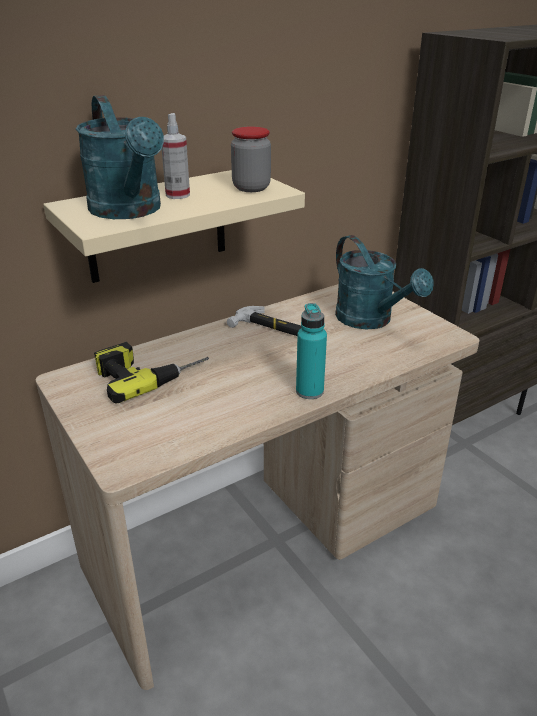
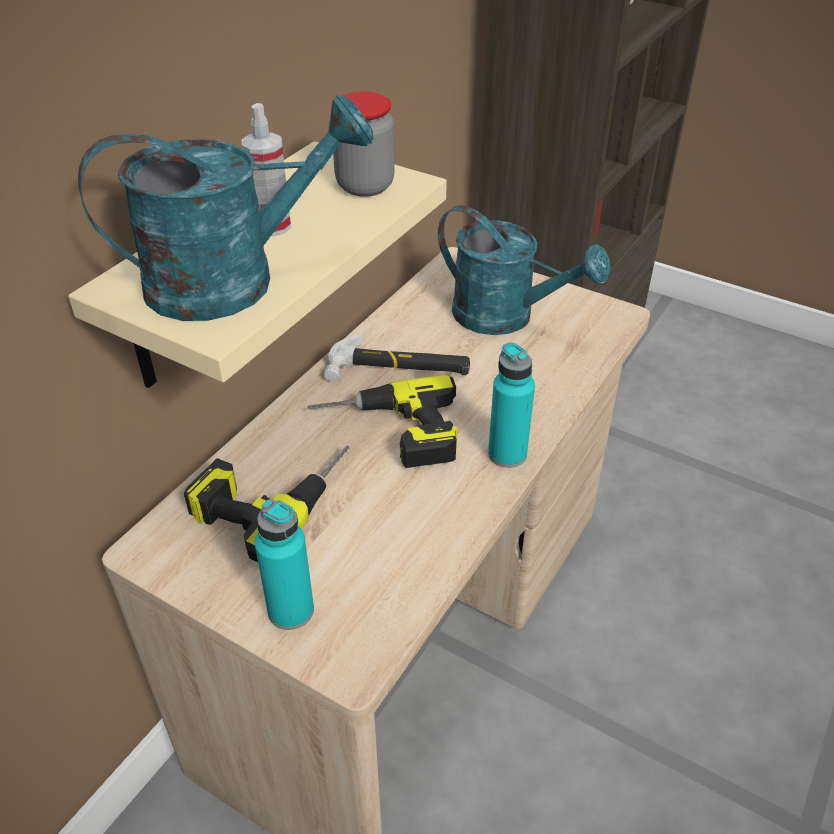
camera: 25 degrees left, 10 degrees up
turquoise watering can [75,95,164,219] -> turquoise watering can turned 60 degrees counterclockwise [78,95,373,321]
none -> turquoise bottle [255,499,314,630]
none -> power drill [307,375,458,468]

